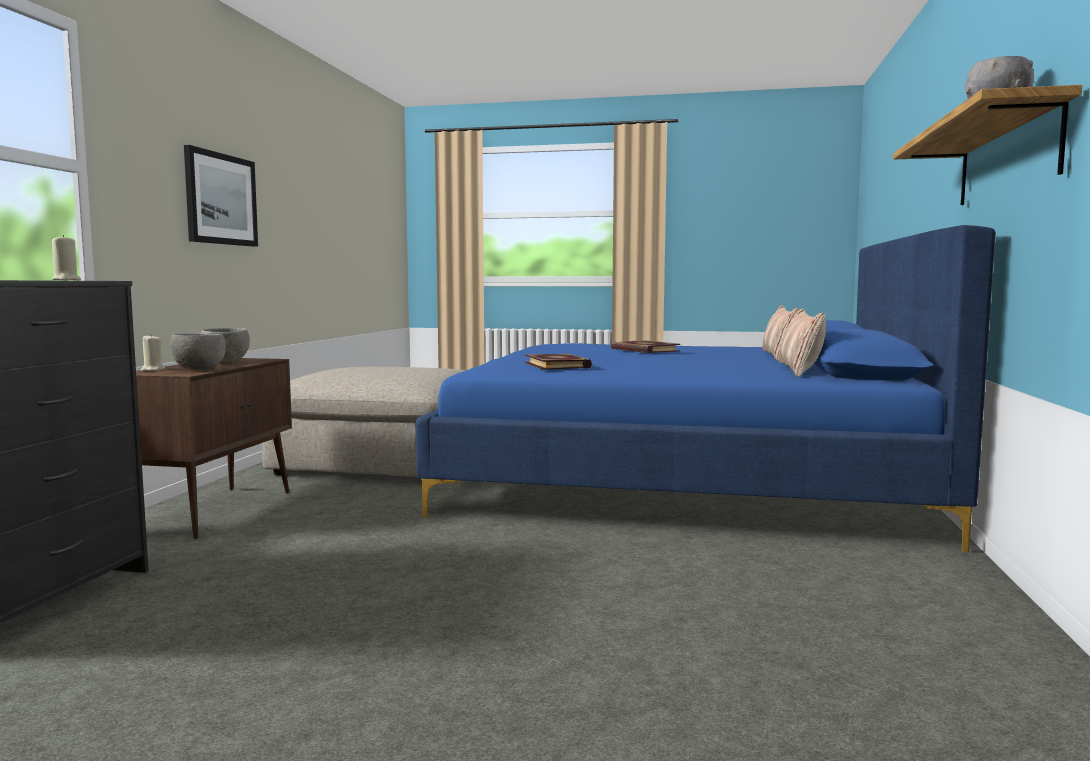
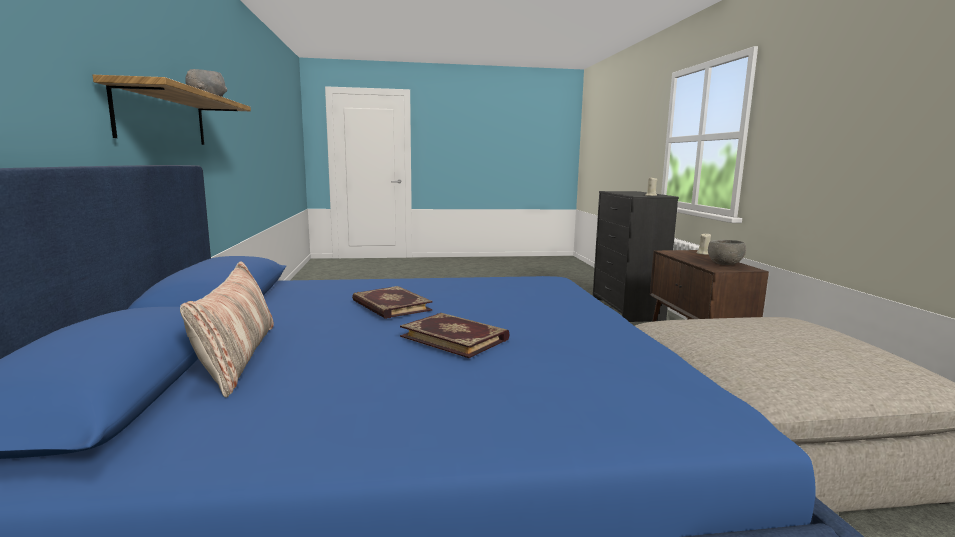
camera: 160 degrees right, 5 degrees up
grey bowl [170,334,226,370] -> none
picture [184,145,258,247] -> none
book [525,353,592,370] -> book moved to [352,286,433,319]
pillow [779,309,826,377] -> none

